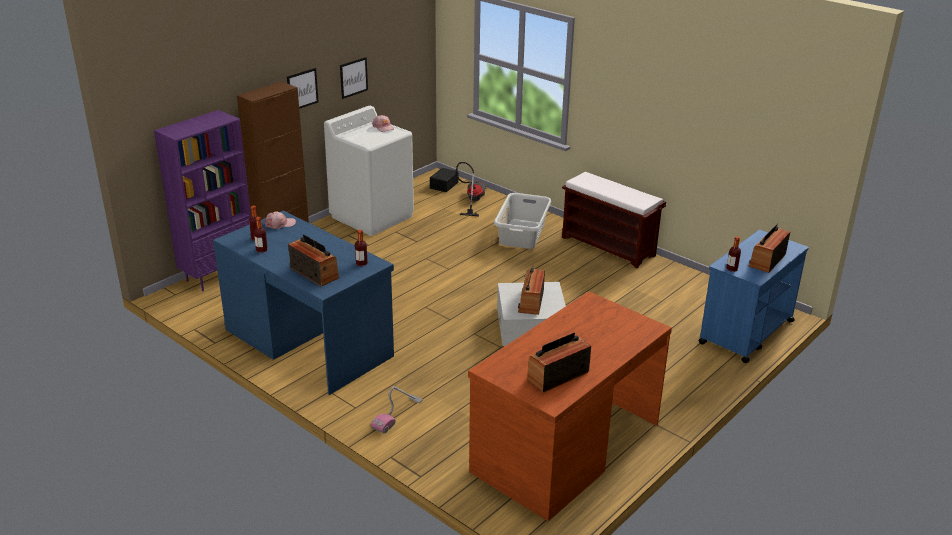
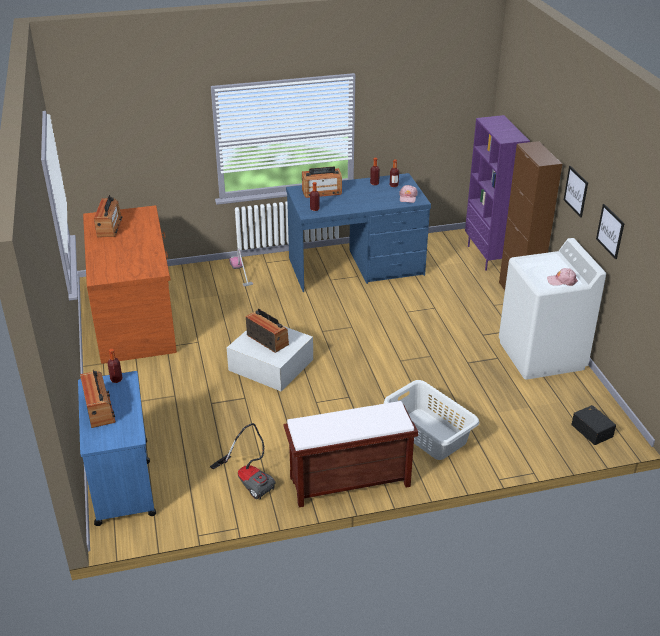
camera: 125 degrees right, 5 degrees up
vacuum cleaner [456,162,486,216] -> vacuum cleaner moved to [210,423,275,500]

